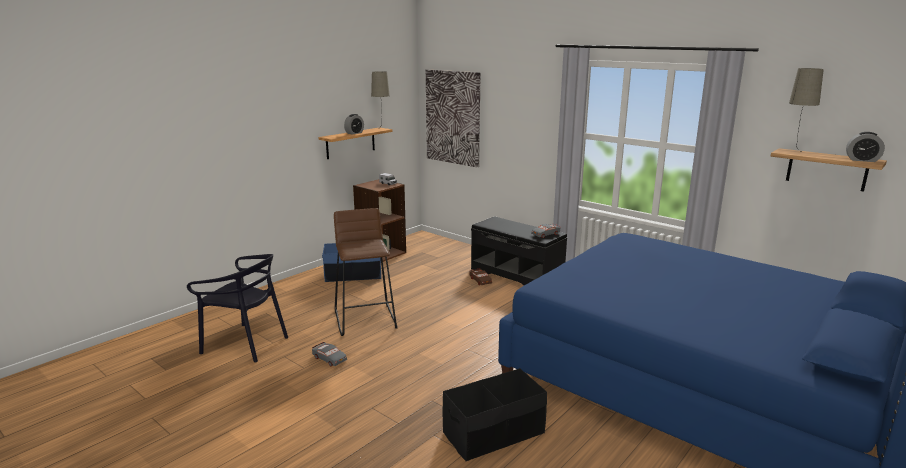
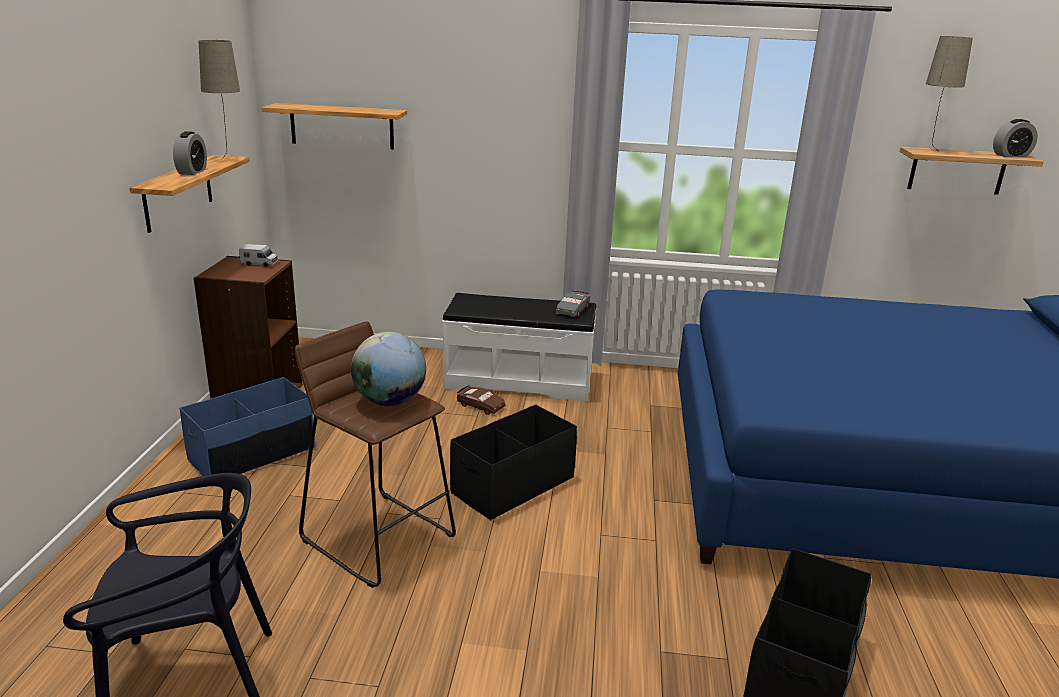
camera: 35 degrees left, 5 degrees up
grey toy car [312,342,347,367] -> none
picture [426,70,481,167] -> shelf [262,103,407,150]
black bench [471,216,567,285] -> white bench [442,293,596,402]
none -> globe [351,332,426,406]
none -> black storage box [450,404,577,520]

